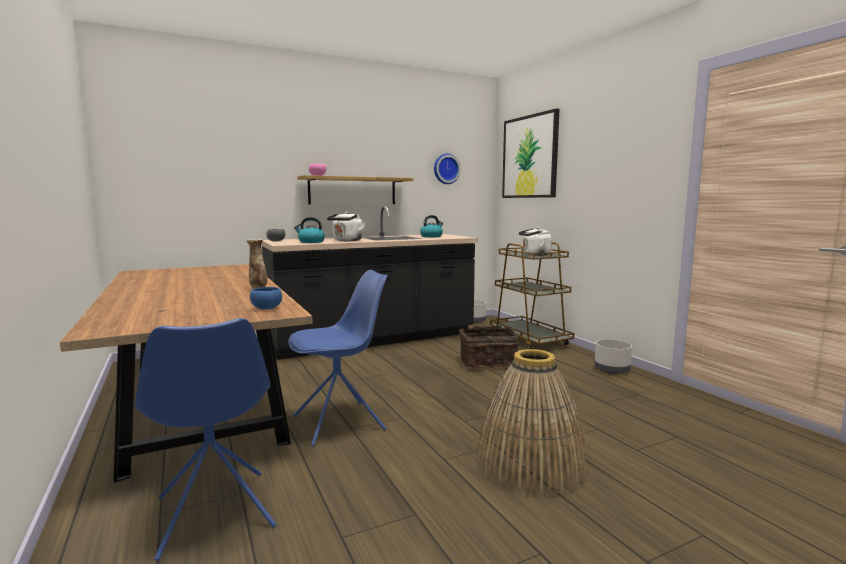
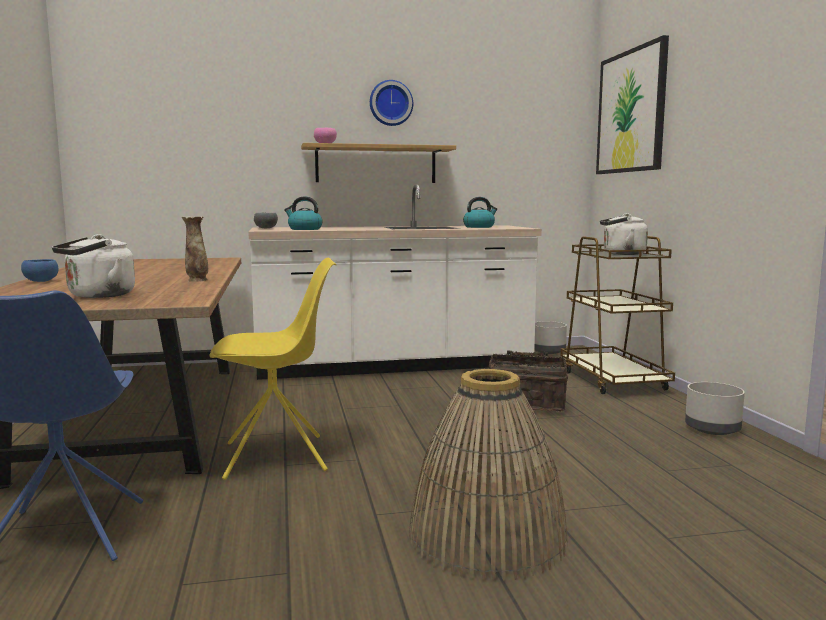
camera: 15 degrees right, 0 degrees up
blue bowl [250,287,282,309] -> blue bowl moved to [21,259,58,282]
black counter [261,206,478,360] -> white counter [248,184,542,380]
blue chair [288,270,388,447] -> yellow chair [210,258,336,480]
white kettle [327,212,366,241] -> white kettle moved to [52,234,135,298]
wall clock [434,154,461,184] -> wall clock moved to [370,80,413,126]

